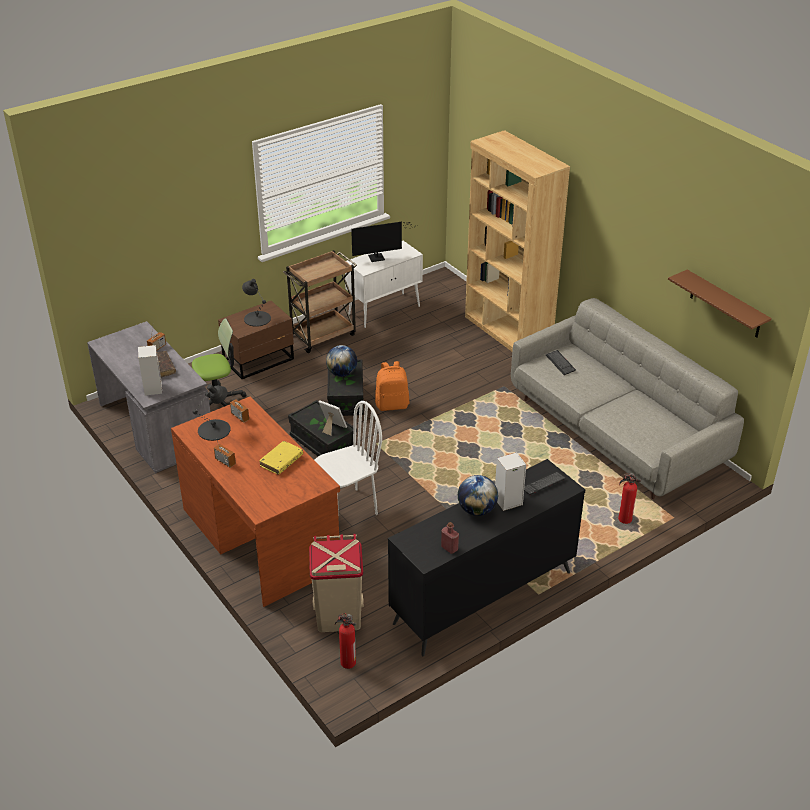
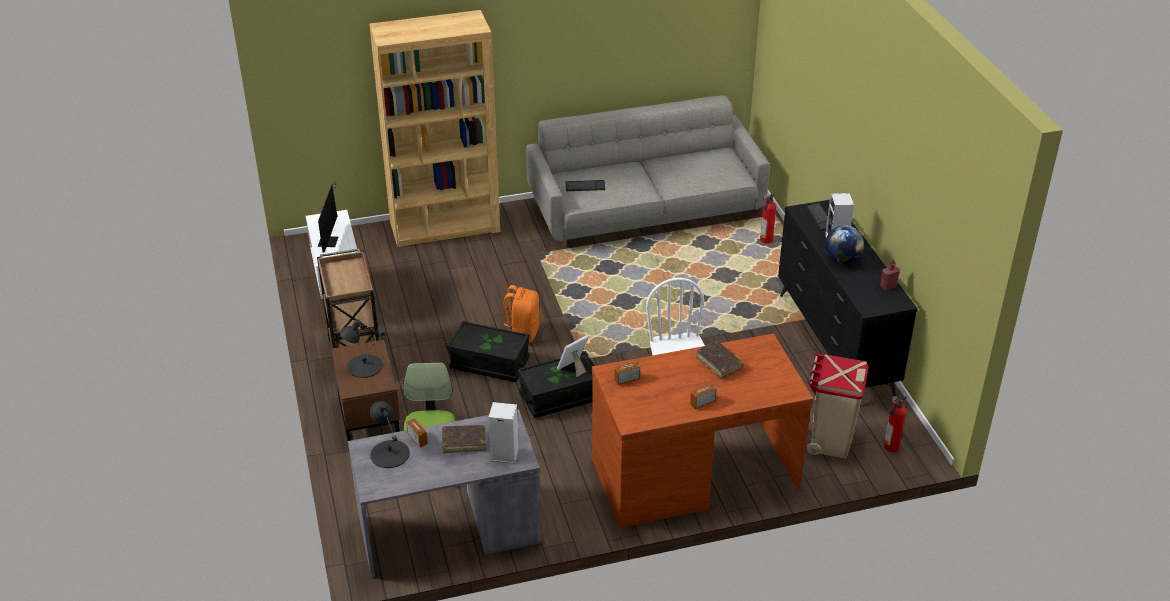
camera: 70 degrees left, 0 degrees up
black table lamp [193,384,231,441] -> black table lamp moved to [370,401,410,468]
yellow book [259,441,303,475] -> brown book [696,341,744,379]
globe [326,345,357,377] -> none
brown shelf [668,270,772,338] -> none

